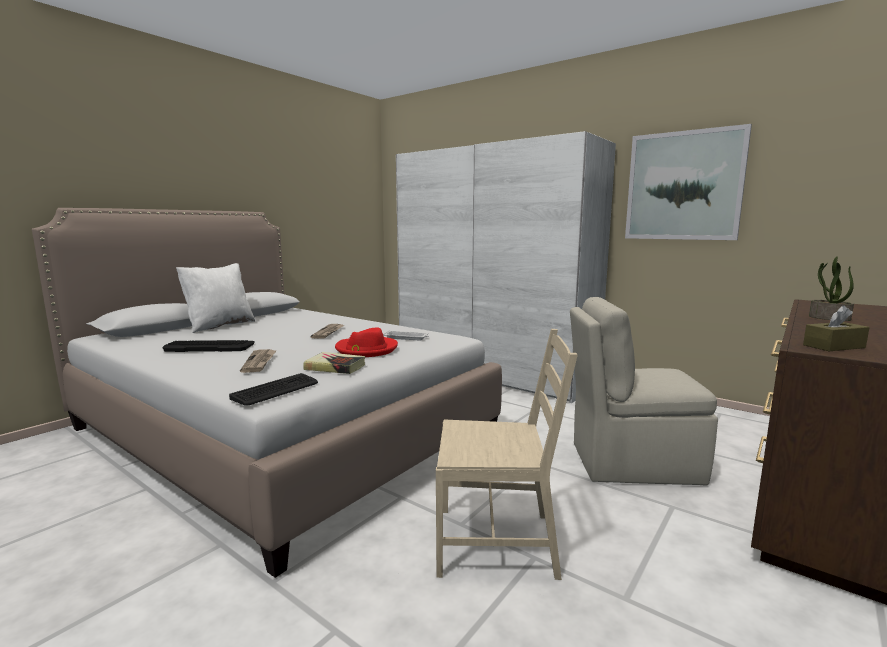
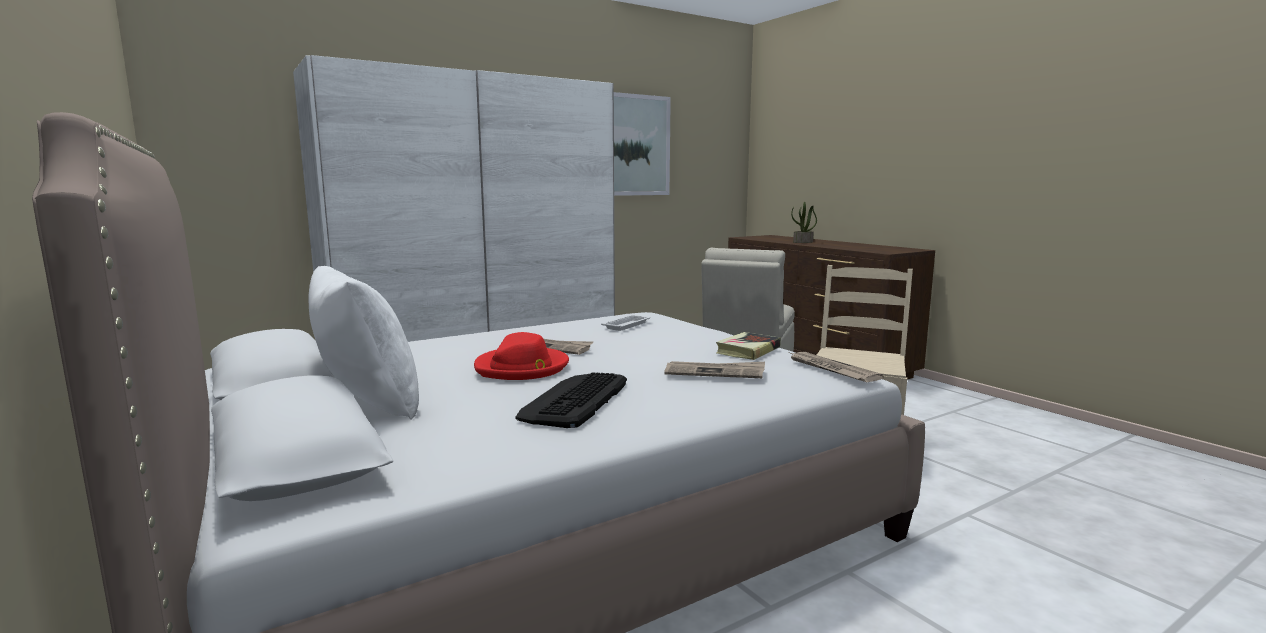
camera: 70 degrees left, 0 degrees up
keyboard [229,373,318,406] -> newspaper [788,352,884,382]
red hat [335,327,398,357] -> red hat moved to [474,332,569,380]
brown tissue box [803,305,870,351] -> none

